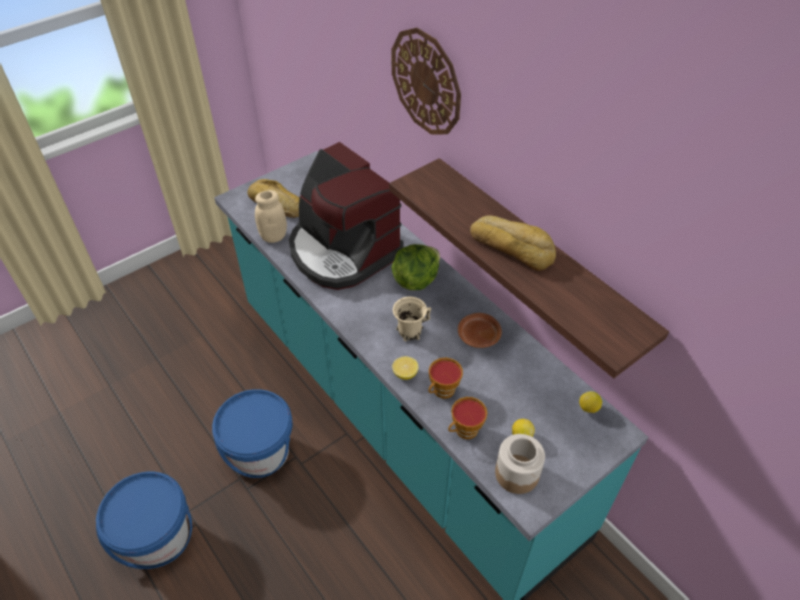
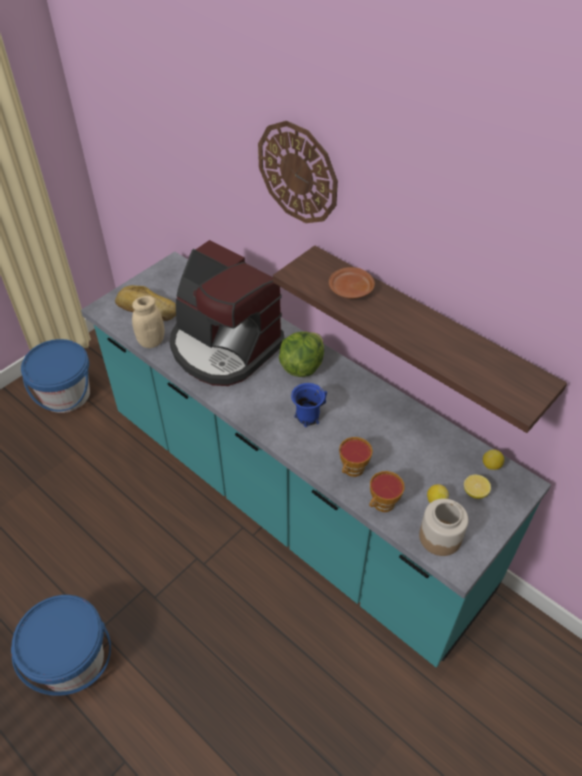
camera: 10 degrees left, 0 degrees up
blue bucket [212,389,293,478] -> blue bucket moved to [21,339,90,413]
lemon [392,356,419,380] -> lemon moved to [464,475,491,499]
beige mug [393,297,431,341] -> blue mug [291,383,327,427]
brown plate [458,313,502,348] -> brown plate moved to [329,267,375,299]
bread [470,215,556,271] -> none

